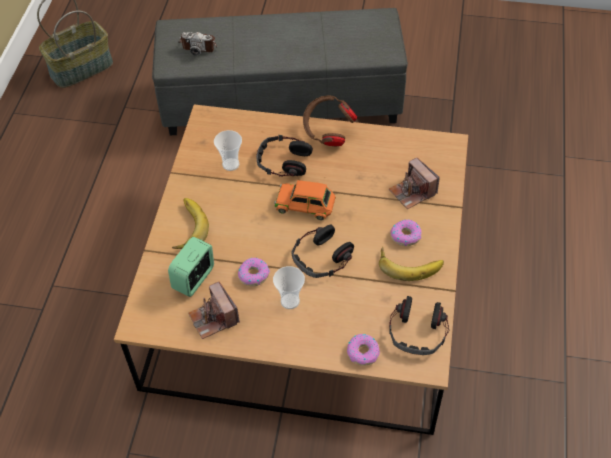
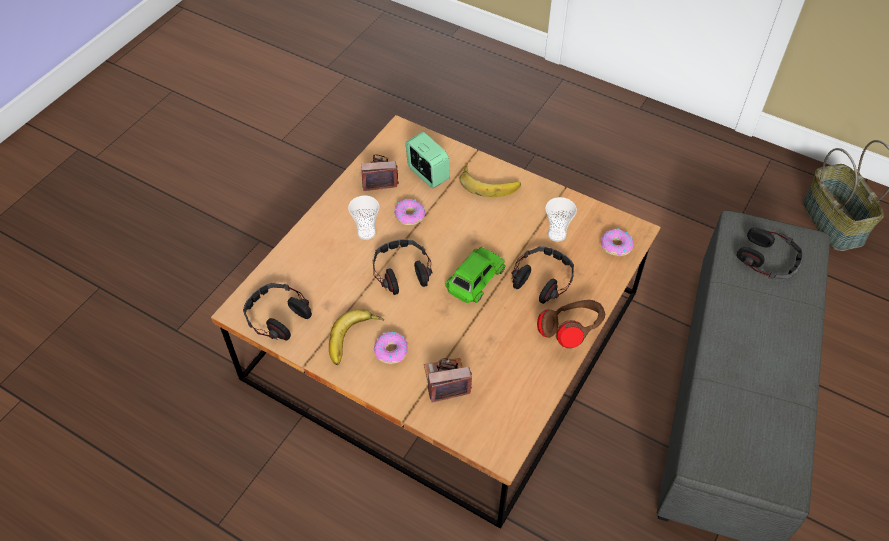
camera: 110 degrees right, 0 degrees up
camera [178,32,218,56] -> headphones [737,228,803,280]
orange toy car [274,180,336,220] -> green toy car [445,246,506,303]
donut [347,334,380,366] -> donut moved to [601,229,634,256]

